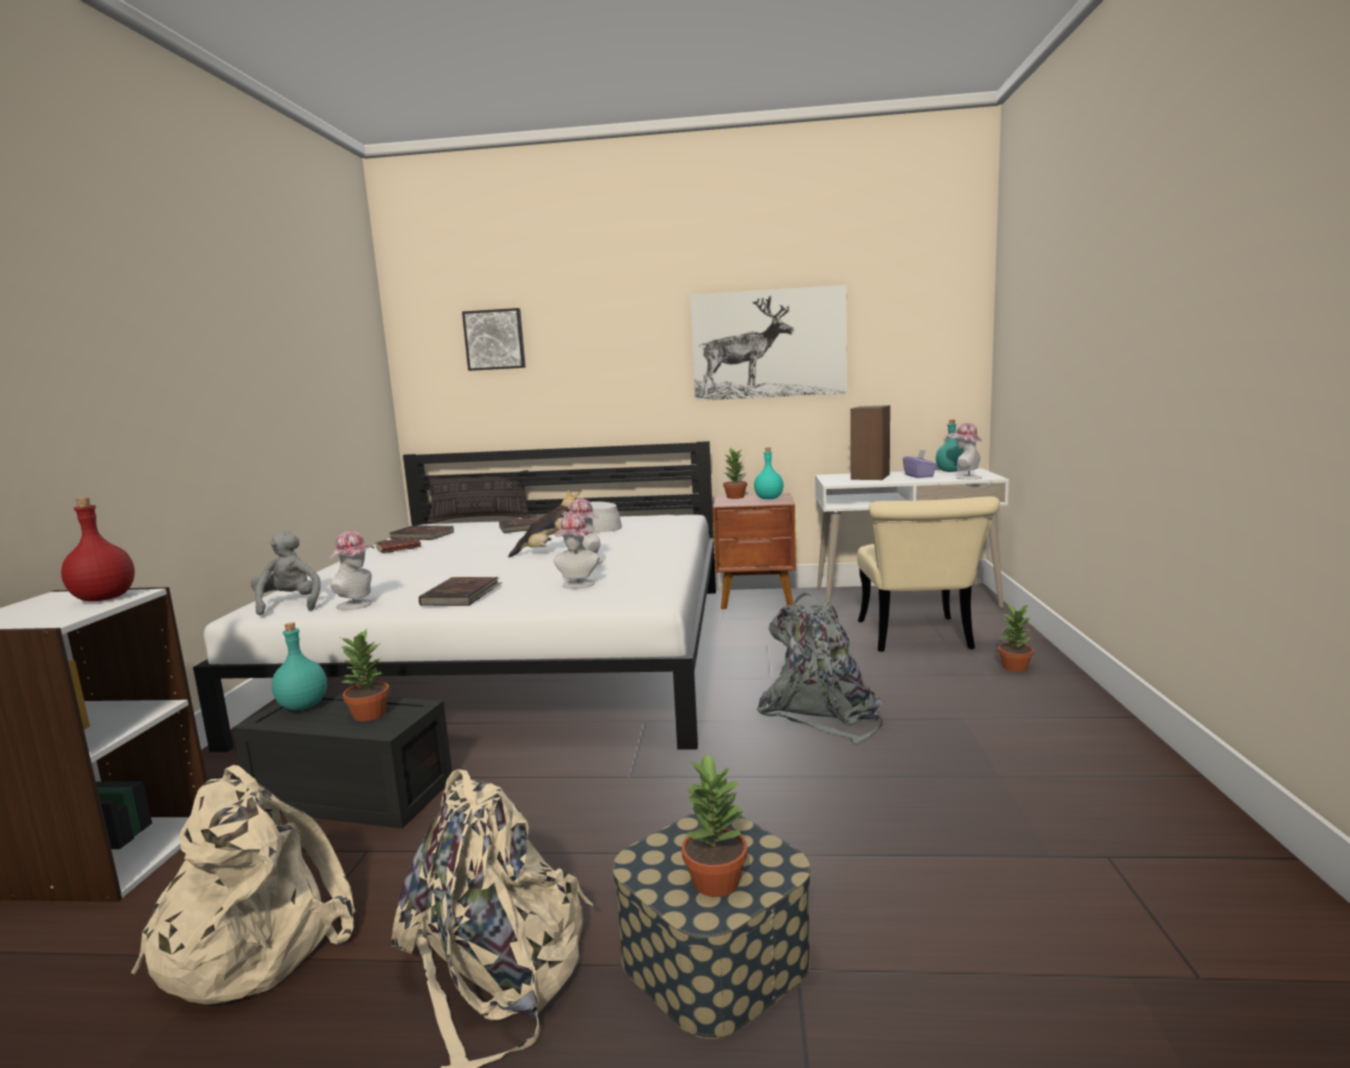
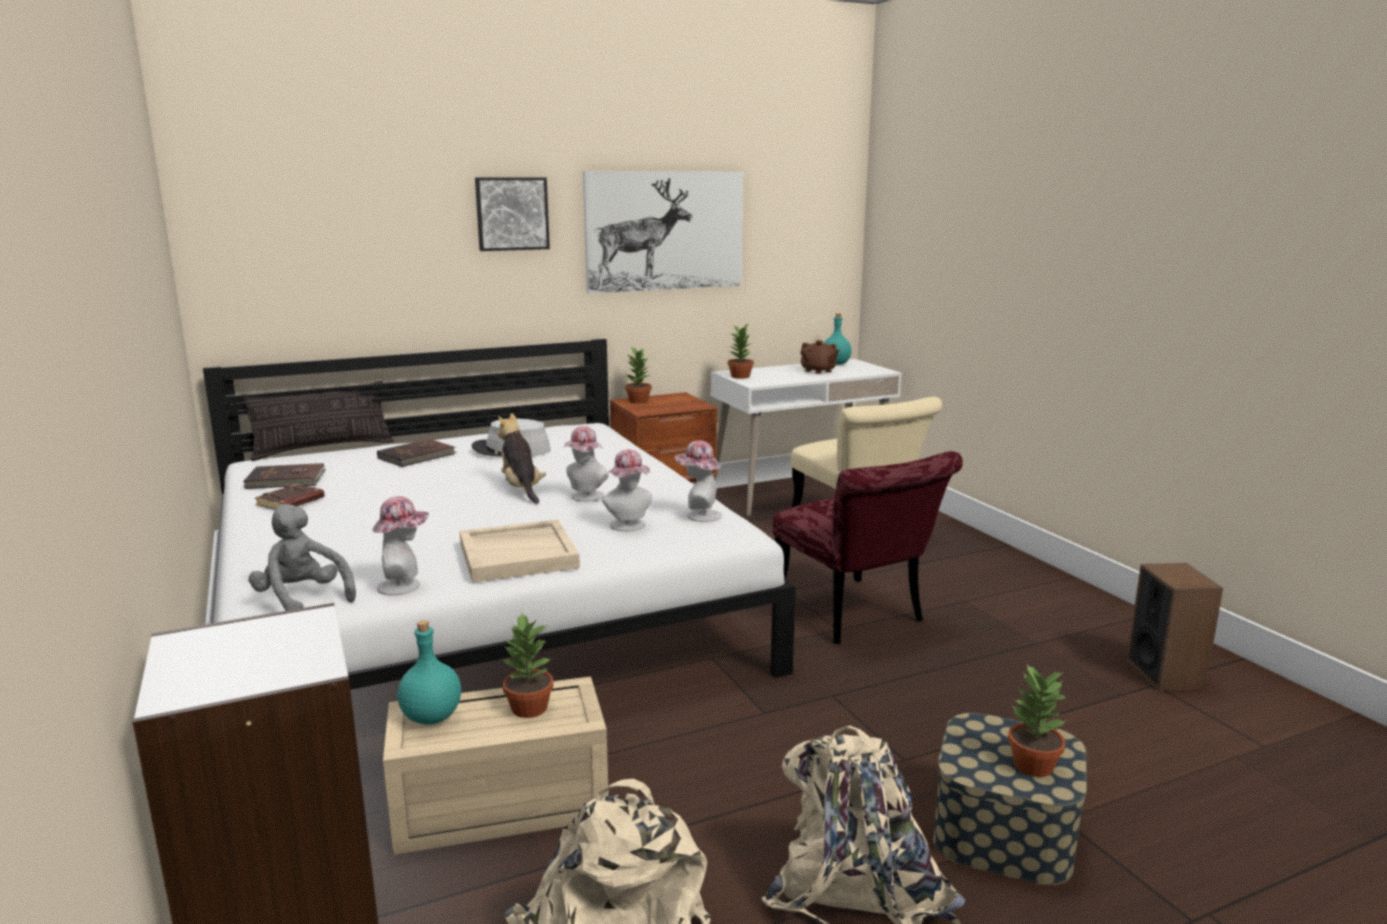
camera: 30 degrees left, 5 degrees up
red bottle [61,498,135,602] -> none
black storage box [233,692,452,829] -> beige storage box [383,676,609,855]
brown book [419,577,503,606] -> beige tray [460,519,580,583]
picture [462,308,526,371] -> picture moved to [475,177,550,251]
plush toy [508,490,580,557] -> plush toy turned 75 degrees counterclockwise [498,413,546,504]
turquoise bottle [754,448,783,499] -> none
grey backpack [756,593,884,744] -> red chair [773,451,963,644]
speaker [850,405,890,480] -> speaker moved to [1127,563,1223,691]
purple tissue box [903,449,937,478] -> brown teapot [800,340,839,374]
hat [949,423,982,480] -> hat moved to [675,440,722,522]
potted plant [998,603,1034,672] -> potted plant moved to [728,324,754,379]

